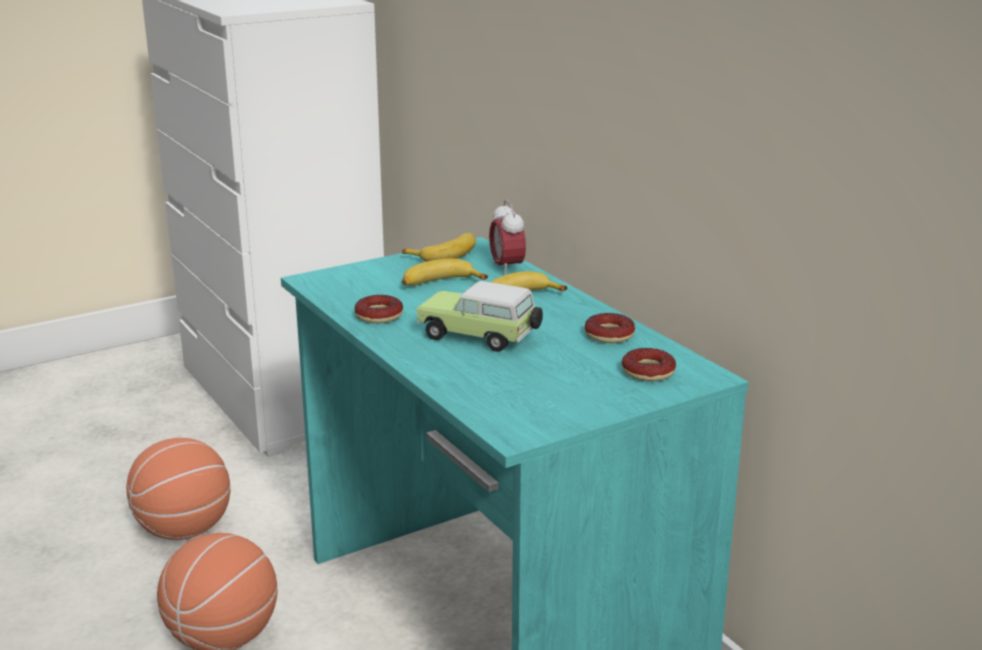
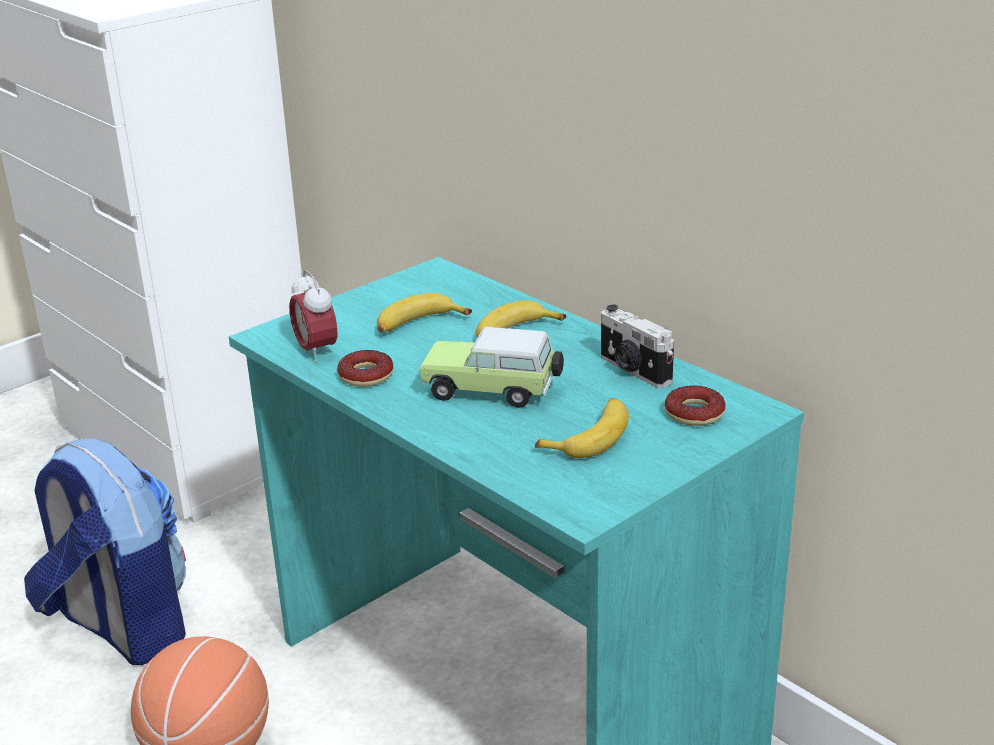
camera: 10 degrees left, 5 degrees up
basketball [126,438,230,540] -> backpack [24,438,187,665]
banana [402,233,476,262] -> banana moved to [535,398,629,458]
alarm clock [489,200,526,275] -> alarm clock moved to [289,270,337,362]
donut [585,313,635,343] -> camera [601,304,674,388]

